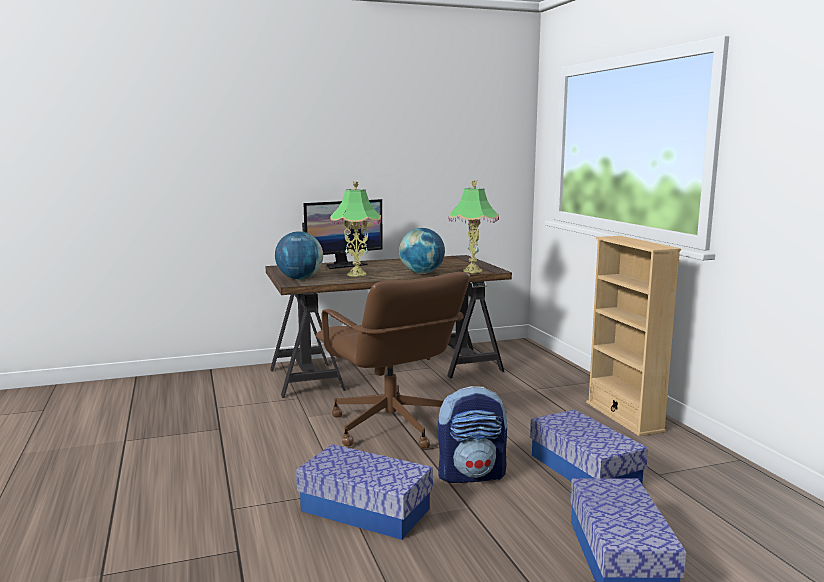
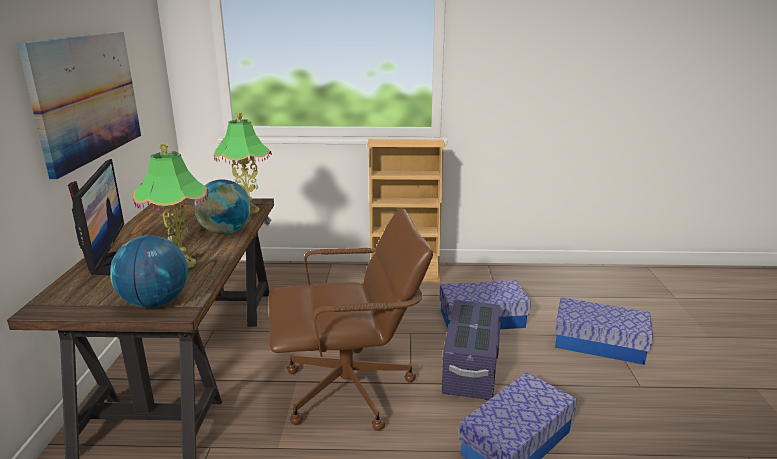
camera: 70 degrees left, 10 degrees up
backpack [438,386,507,483] -> purple storage box [442,300,501,400]
none -> picture [17,32,141,180]

